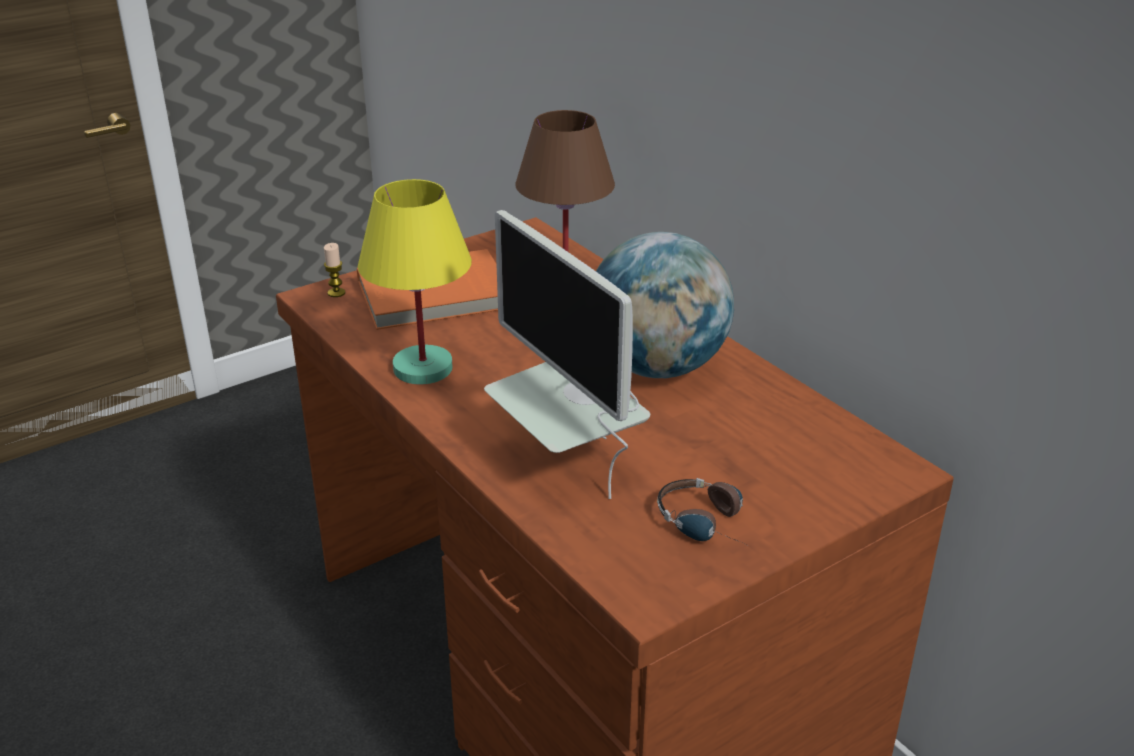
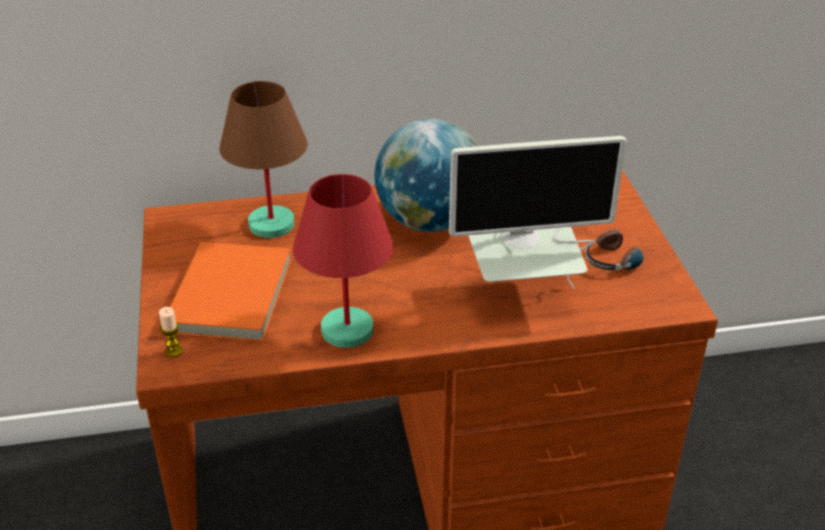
camera: 65 degrees left, 5 degrees up
yellow table lamp [358,179,472,384] -> red table lamp [293,174,394,348]

